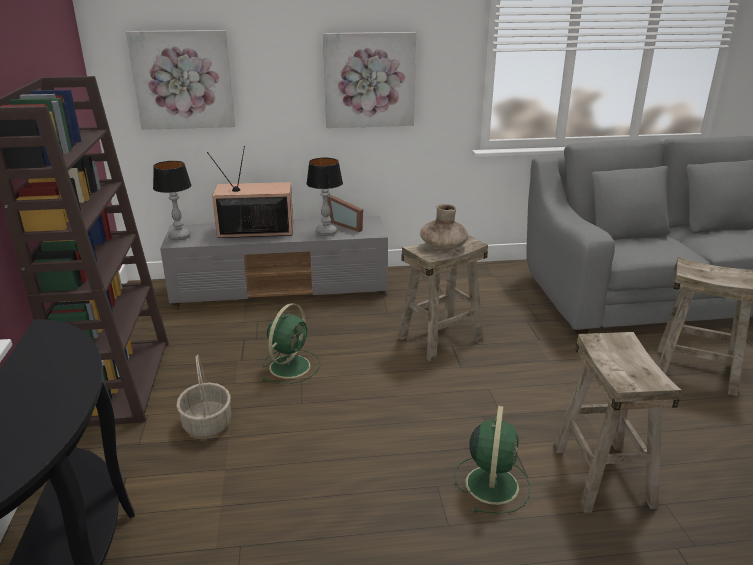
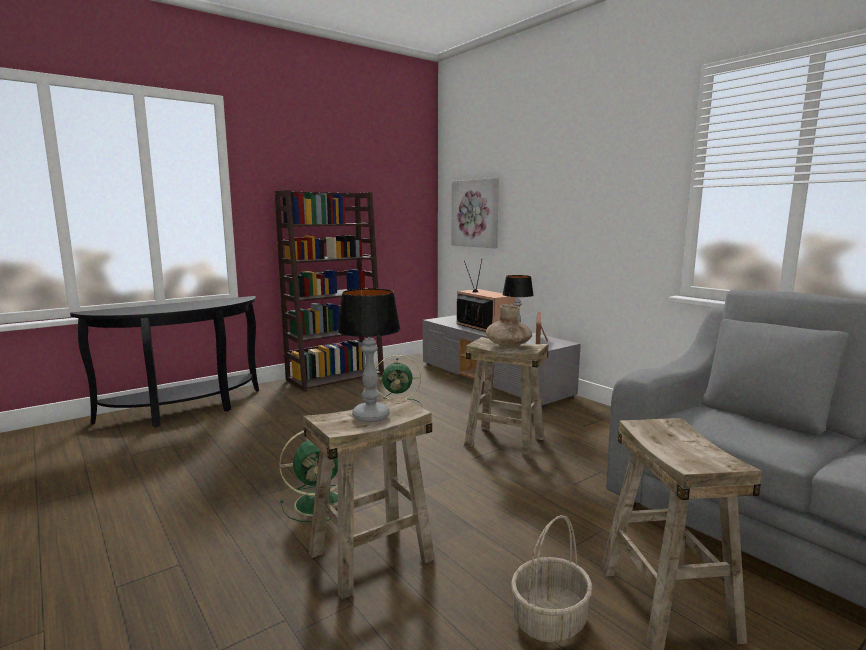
camera: 60 degrees right, 15 degrees down
table lamp [153,161,191,240] -> table lamp moved to [337,288,401,422]
basket [176,355,231,438] -> basket moved to [511,515,592,643]
picture [323,32,416,128] -> none

